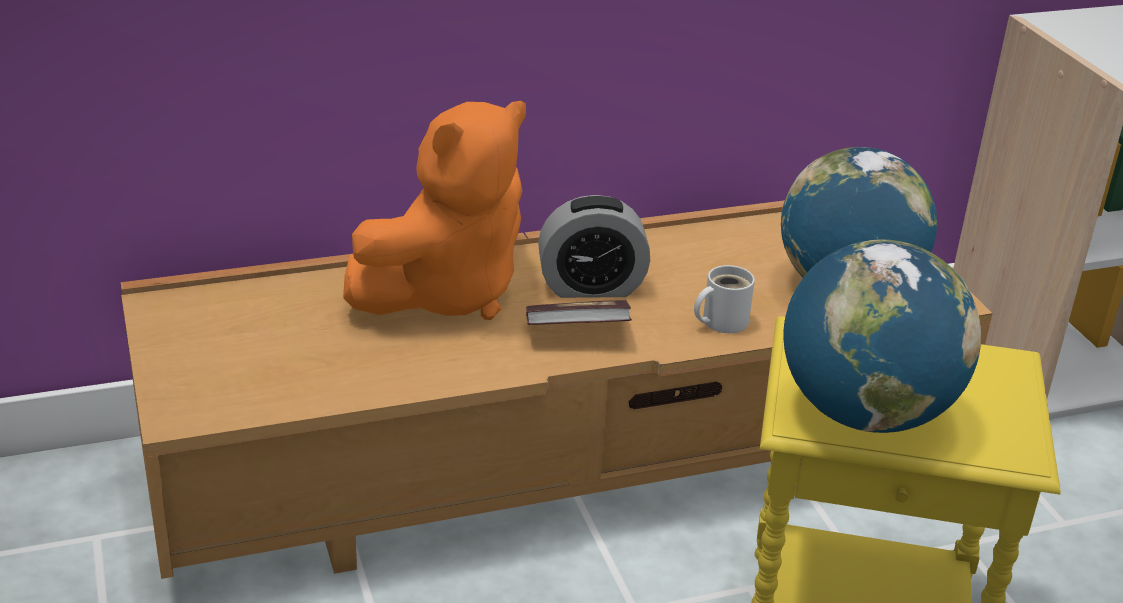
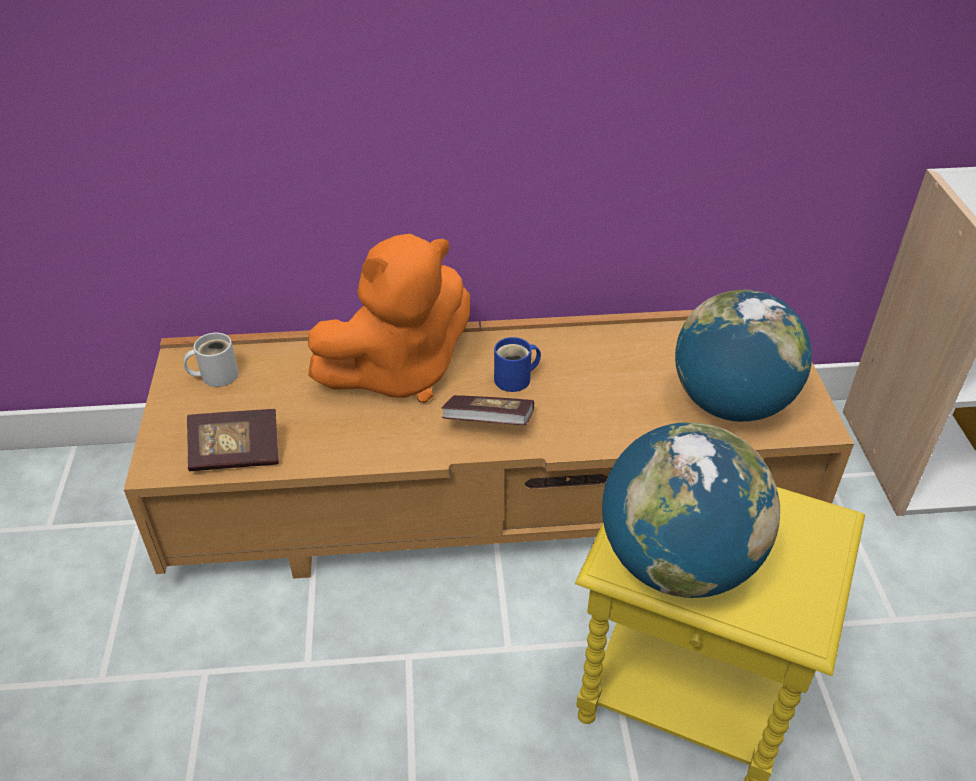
camera: 15 degrees right, 10 degrees up
alarm clock [538,195,650,298] -> blue mug [494,337,541,392]
white mug [694,265,755,333] -> white mug moved to [183,332,238,387]
none -> book [187,409,279,471]

